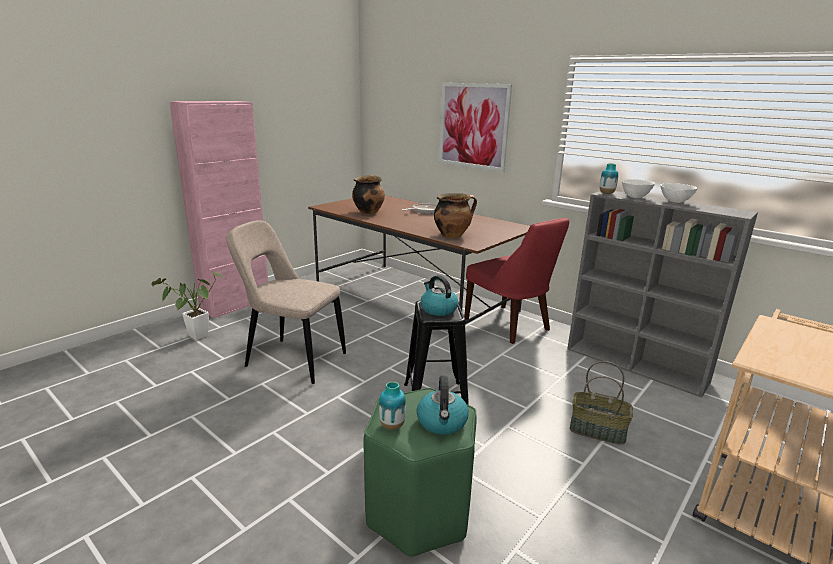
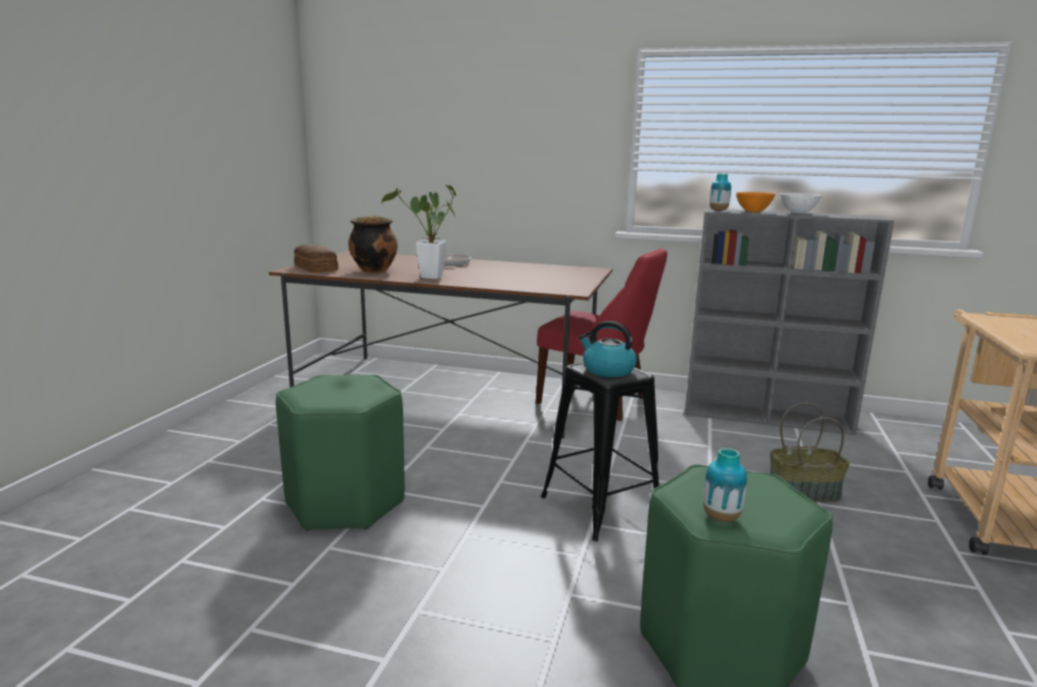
camera: 25 degrees left, 5 degrees down
potted plant [151,272,223,340] -> potted plant moved to [382,185,456,279]
pink cabinet [169,101,269,319] -> none
beige chair [226,220,346,384] -> green stool [276,375,405,531]
kettle [417,376,469,435] -> none
cooking pot [434,193,477,238] -> none
picture [439,83,512,172] -> none
white bowl [622,179,655,198] -> orange bowl [736,192,776,212]
none -> bread [294,244,338,273]

